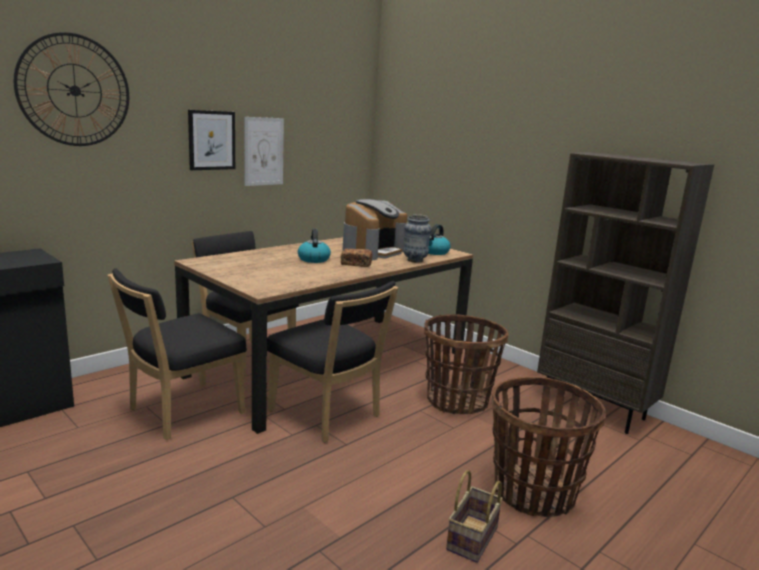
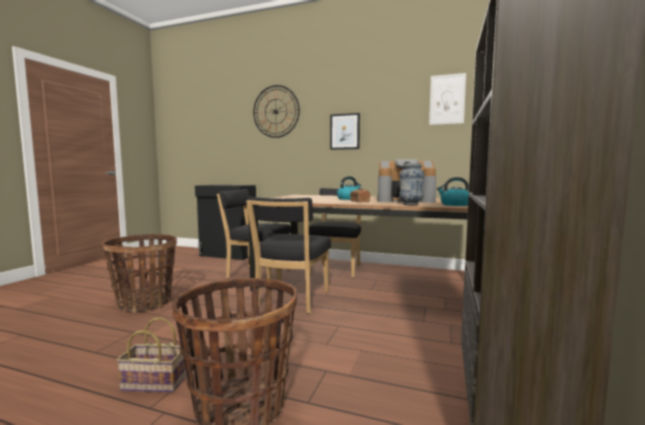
camera: 65 degrees right, 10 degrees down
picture [244,117,284,186] -> picture moved to [429,73,466,125]
basket [424,314,509,414] -> basket moved to [102,234,177,312]

